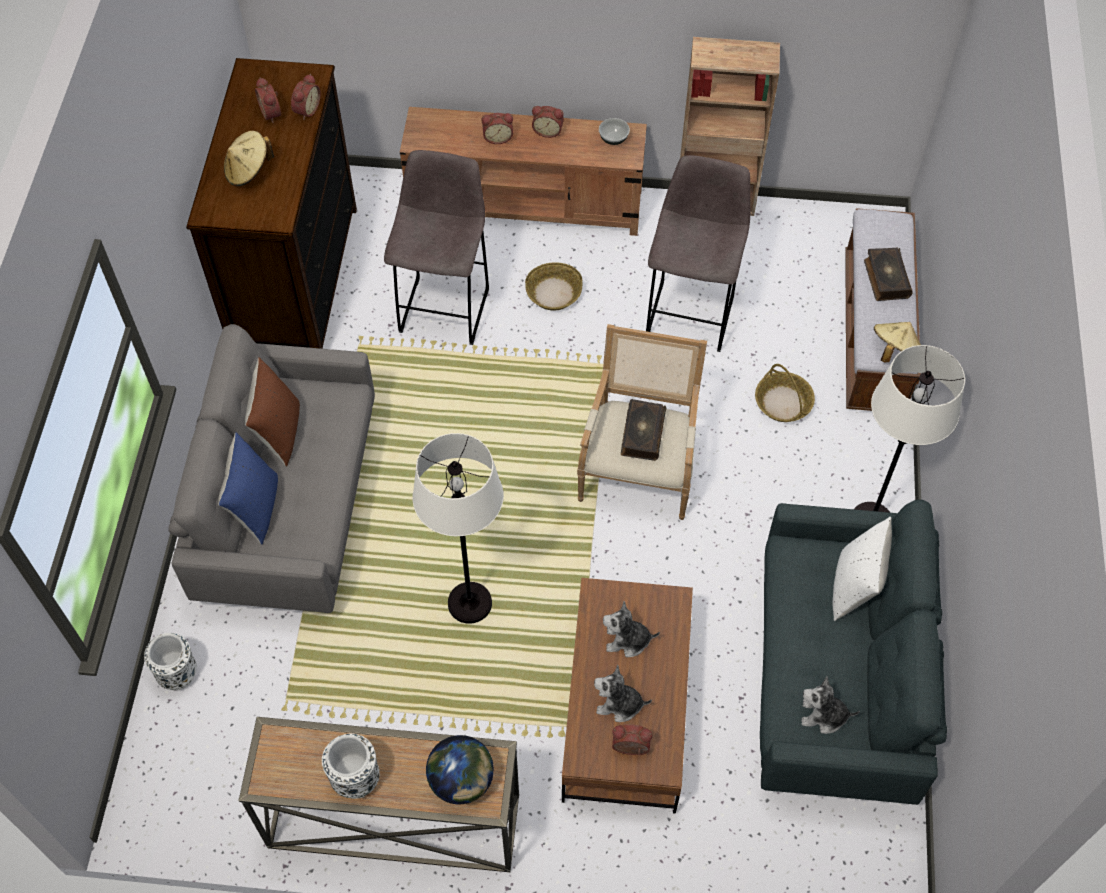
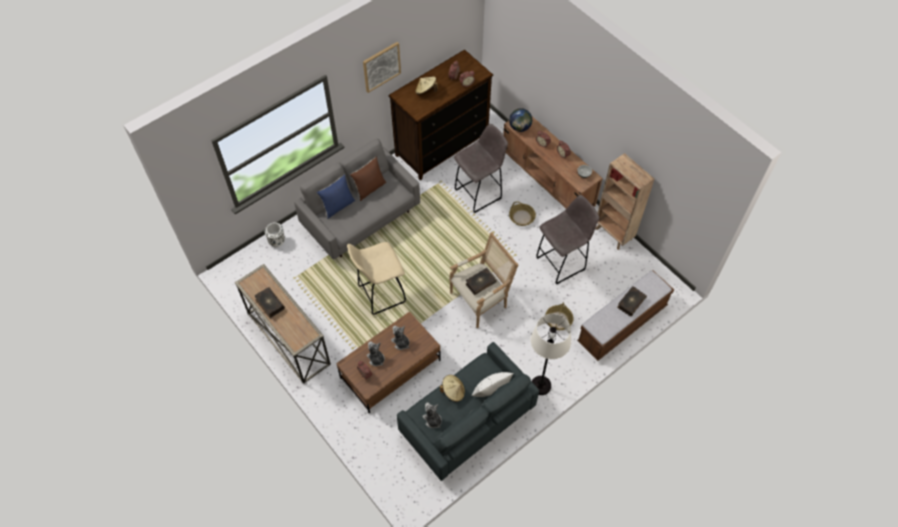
camera: 45 degrees right, 0 degrees up
white vase [322,734,380,799] -> book [255,287,285,318]
white floor lamp [413,433,504,624] -> beige stool [347,242,406,315]
globe [426,735,494,804] -> globe moved to [509,108,532,132]
beige hat [874,322,921,362] -> beige hat moved to [440,375,465,402]
none -> picture [363,42,401,93]

